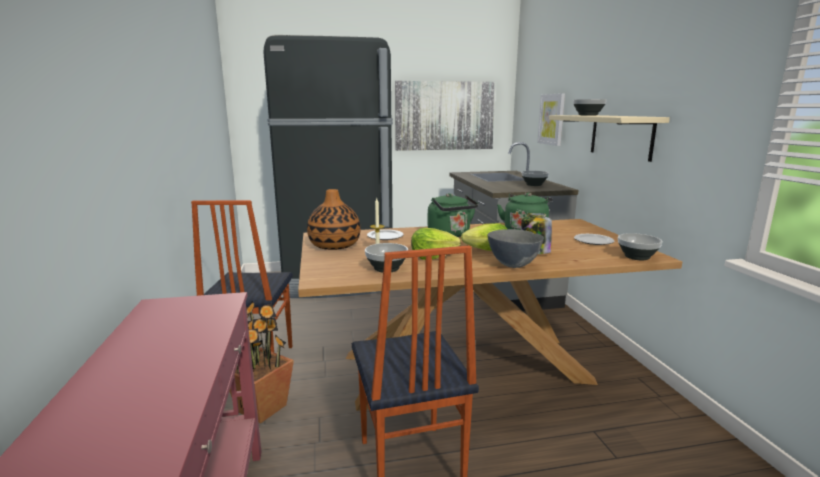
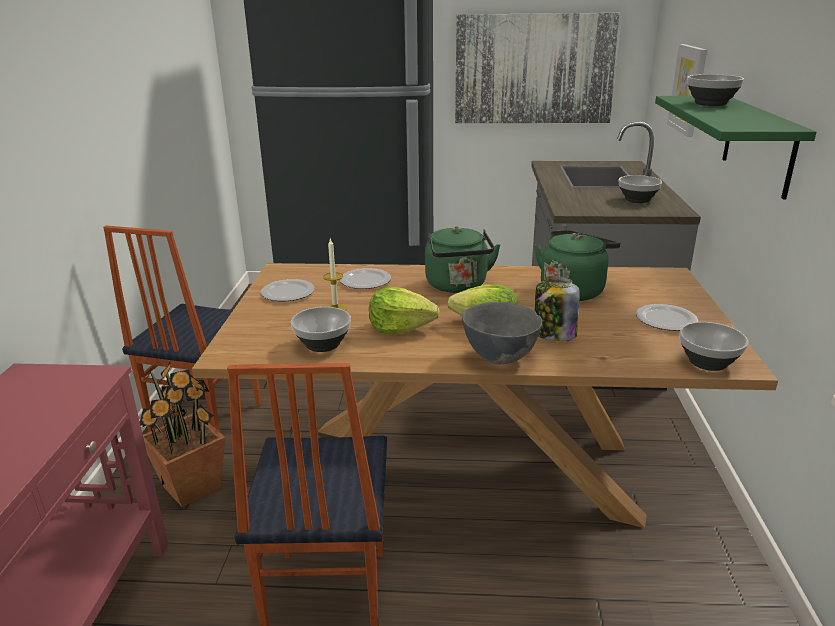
camera: 15 degrees right, 10 degrees up
vase [307,189,361,250] -> plate [261,279,315,301]
beige shelf [549,115,670,162] -> green shelf [655,96,816,200]

